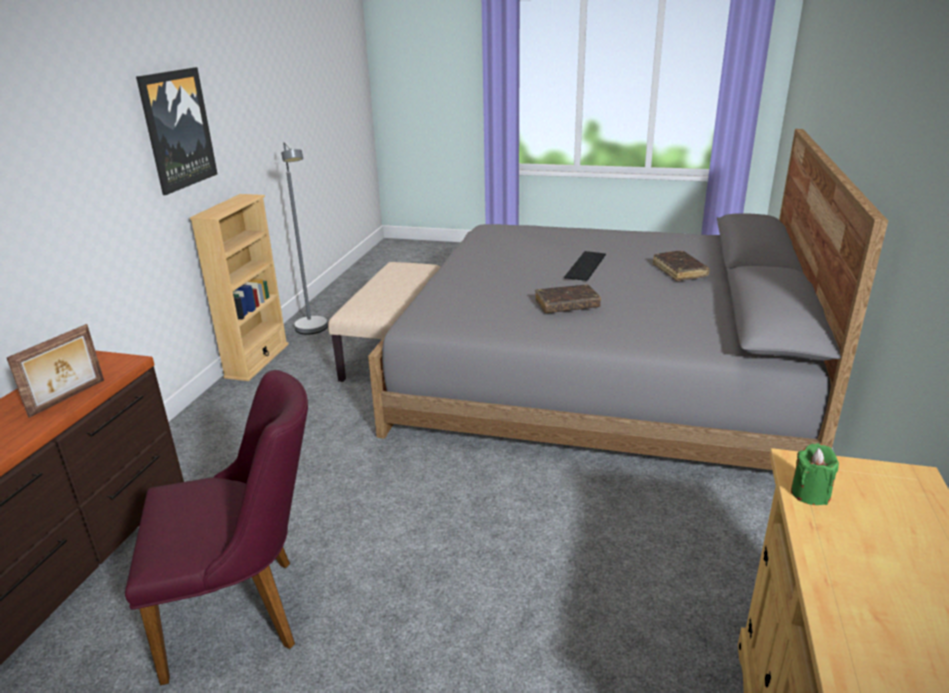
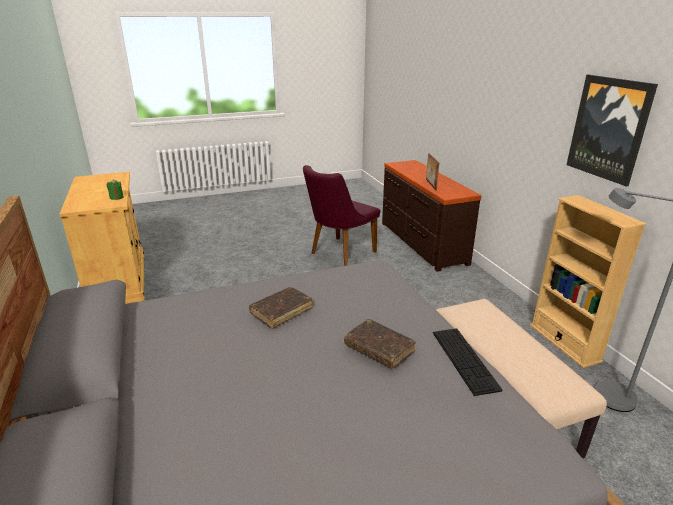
camera: 145 degrees right, 0 degrees up
keyboard [564,251,606,281] -> keyboard moved to [433,328,502,396]
brown book [653,251,710,281] -> brown book moved to [344,319,416,369]

